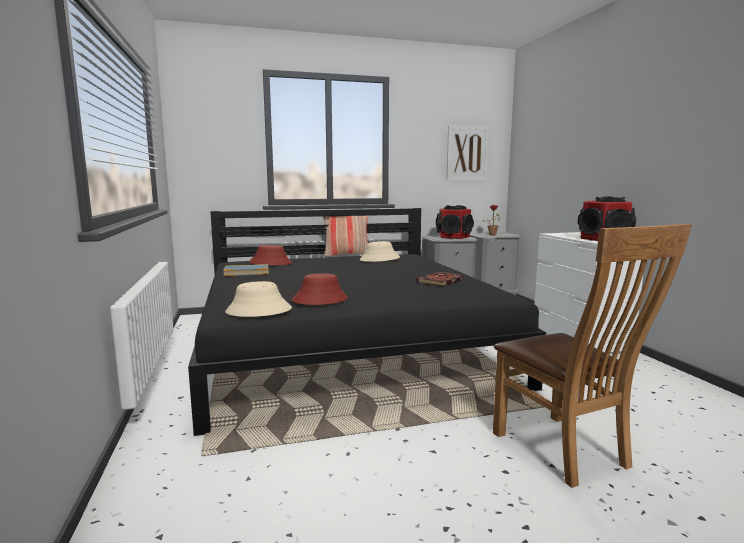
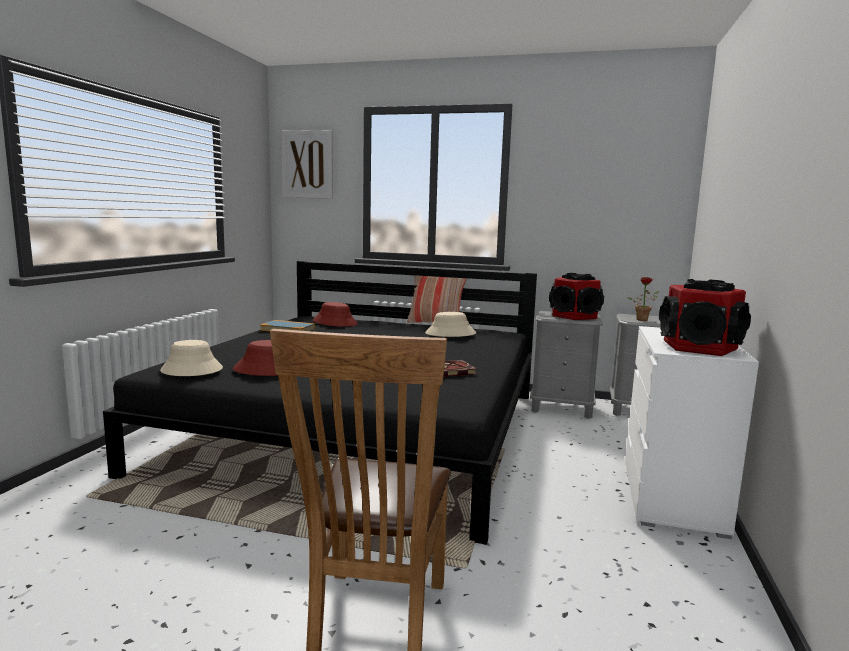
camera: 30 degrees right, 0 degrees up
picture [446,125,489,181] -> picture moved to [282,130,333,199]

